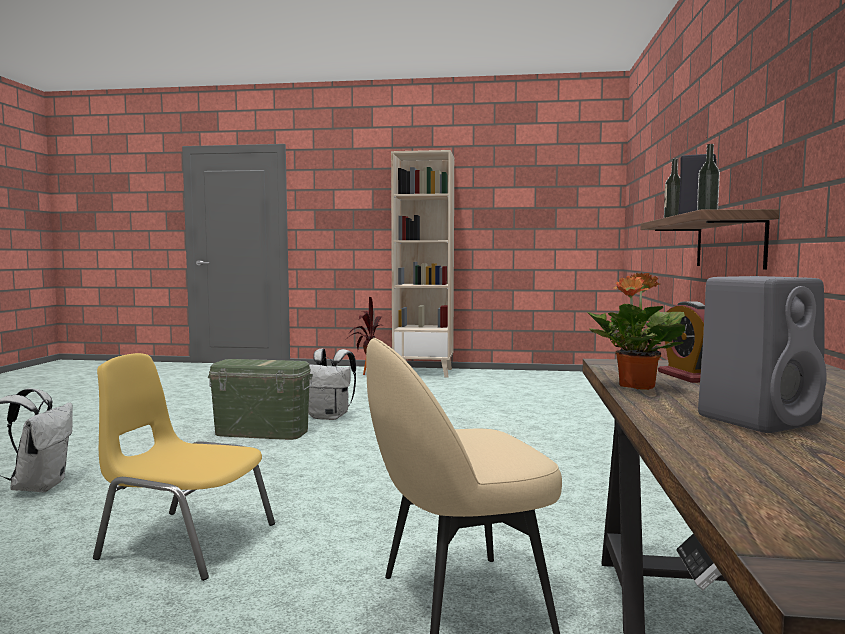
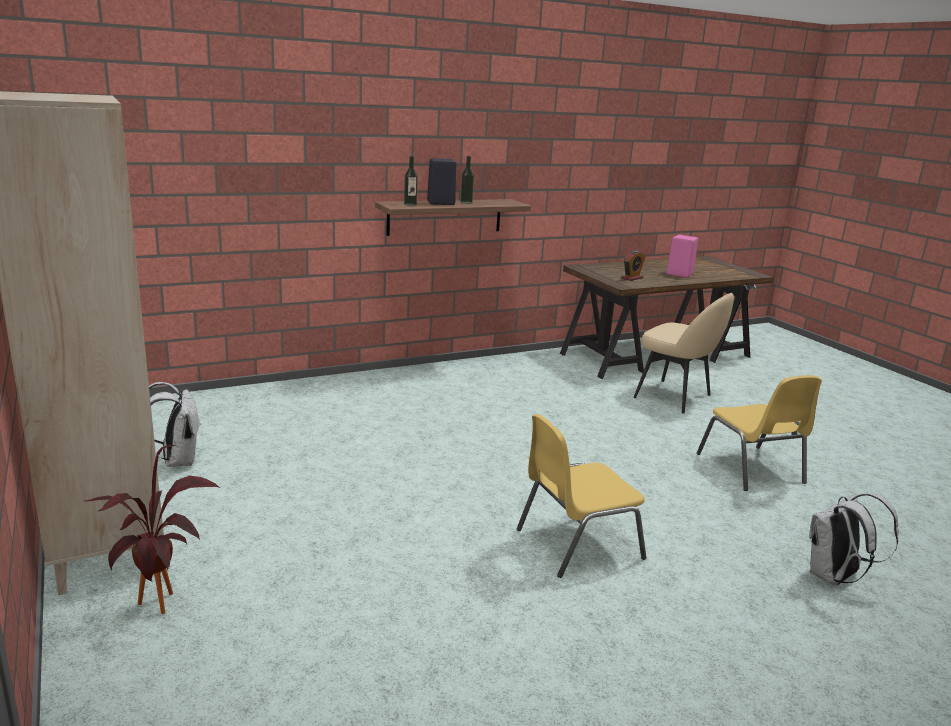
camera: 125 degrees left, 15 degrees up
green storage box [208,359,313,440] -> yellow chair [517,414,646,578]
white backpack [308,349,356,420] -> white backpack moved to [149,382,201,467]
potted plant [587,272,686,390] -> none
grey speaker [698,276,826,433] -> pink speaker [667,235,698,278]

